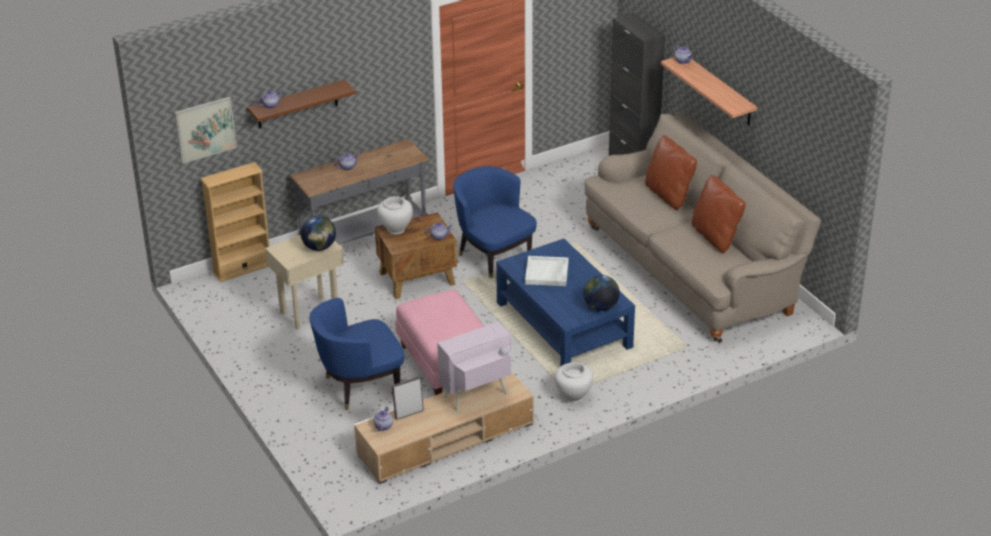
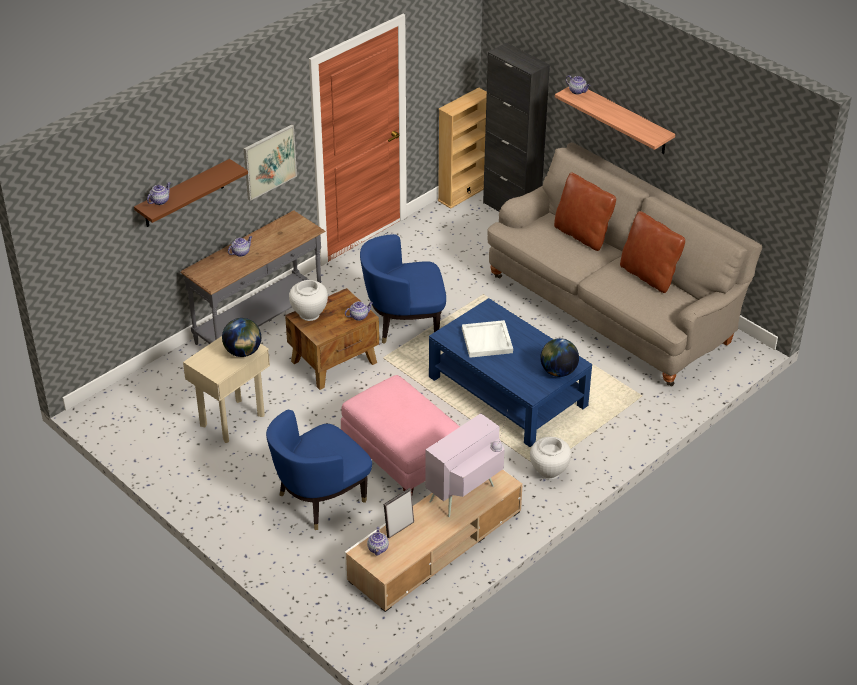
camera: 15 degrees left, 5 degrees up
picture [174,97,237,164] -> picture moved to [244,124,297,201]
beige bookcase [200,162,269,282] -> beige bookcase moved to [438,88,487,209]
blue armchair [453,166,537,278] -> blue armchair turned 45 degrees counterclockwise [360,234,446,344]

